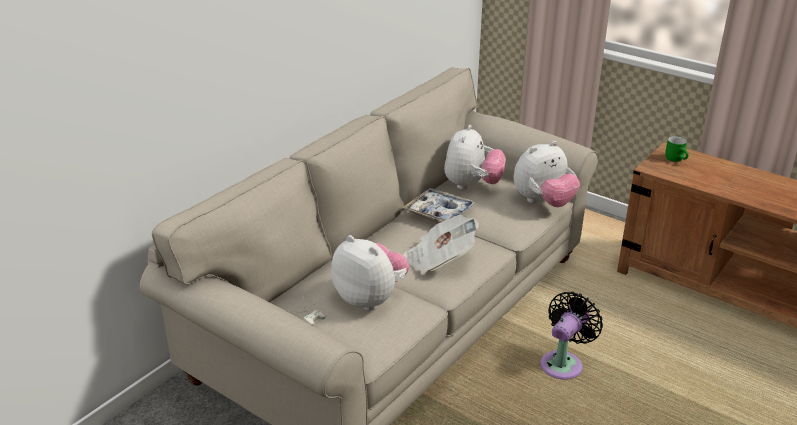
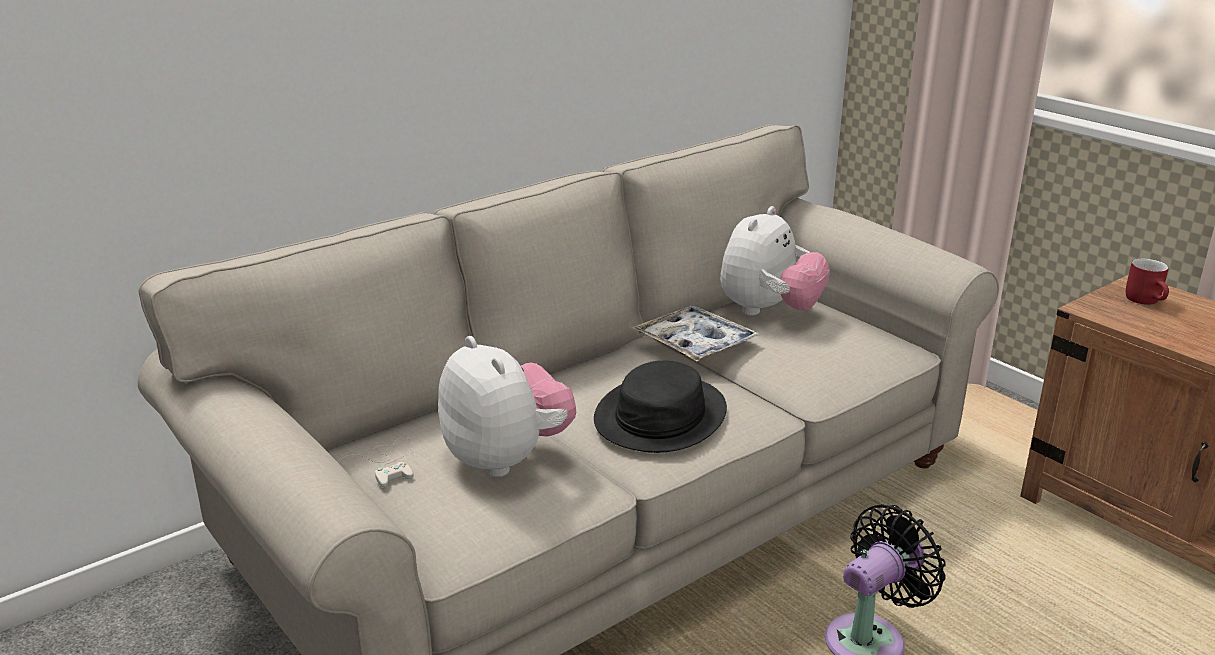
camera: 15 degrees right, 5 degrees down
newspaper [403,215,480,274] -> black hat [594,361,727,453]
plush toy [514,141,580,207] -> none
green mug [665,136,689,162] -> red mug [1126,259,1169,305]

